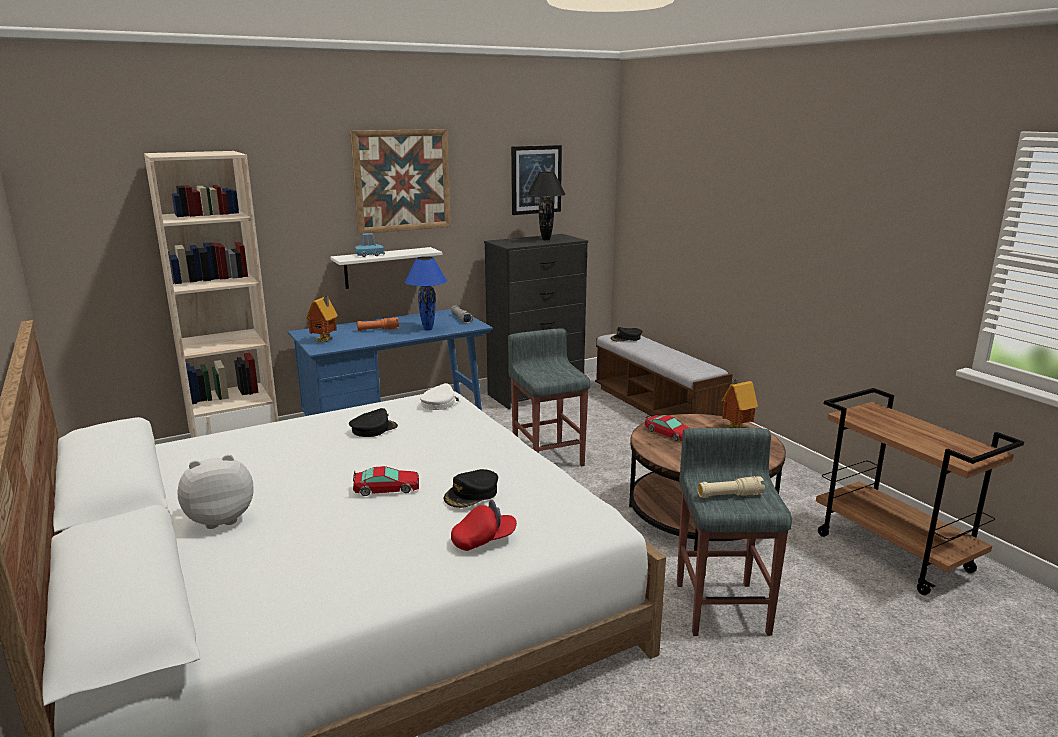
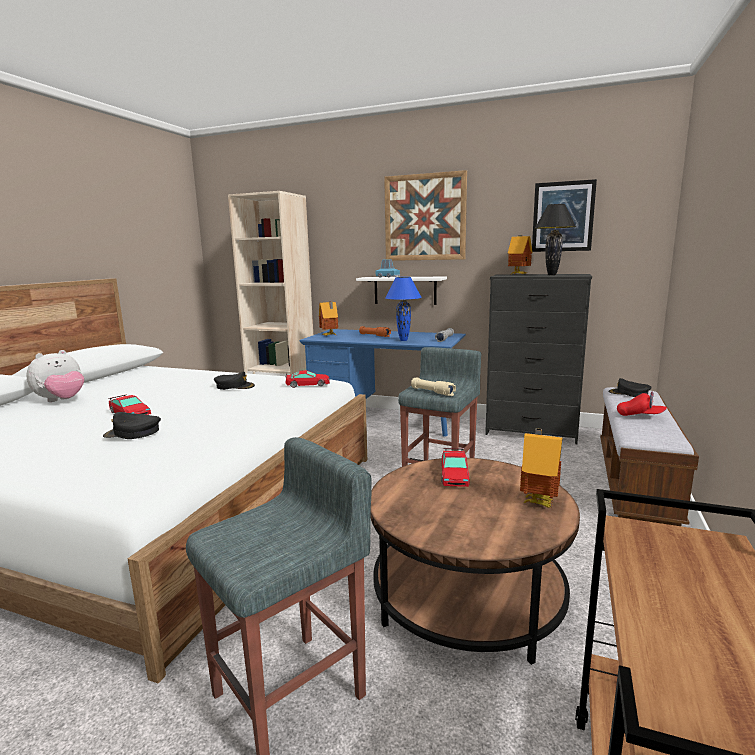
camera: 50 degrees right, 5 degrees down
plush toy [177,454,253,529] -> plush toy turned 105 degrees clockwise [26,350,84,402]
white cap [420,383,460,410] -> toy car [286,370,330,388]
red cap [451,500,517,551] -> red cap moved to [617,391,667,416]
beige flashlight [697,476,765,498] -> beige flashlight moved to [411,378,456,396]
none -> toy house [508,235,533,274]

